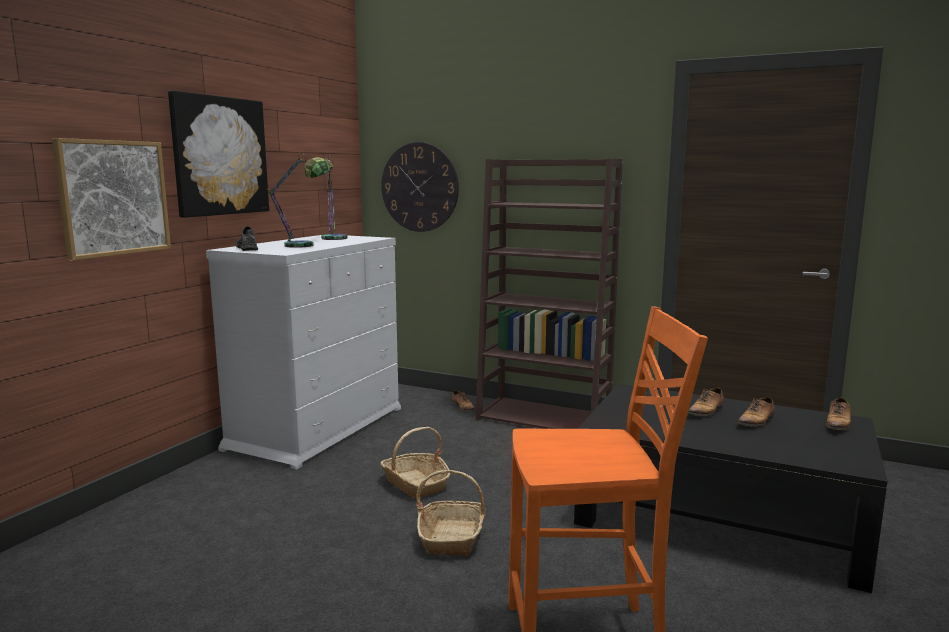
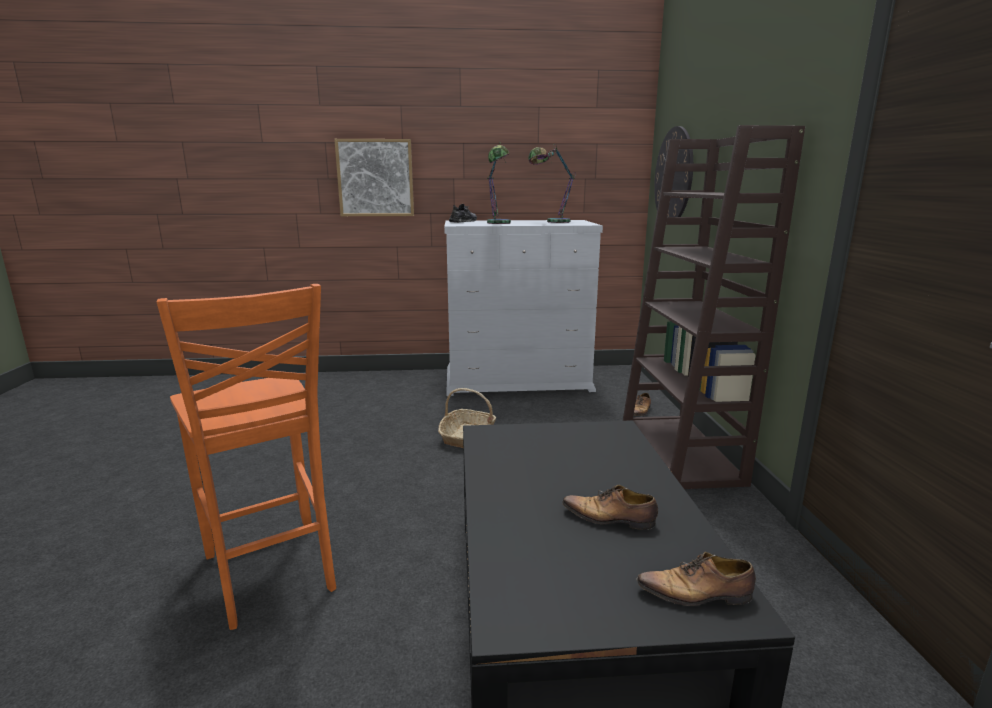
camera: 60 degrees right, 5 degrees up
picture [168,91,269,218] -> none
basket [416,470,486,556] -> none
shoe [688,388,724,416] -> none

